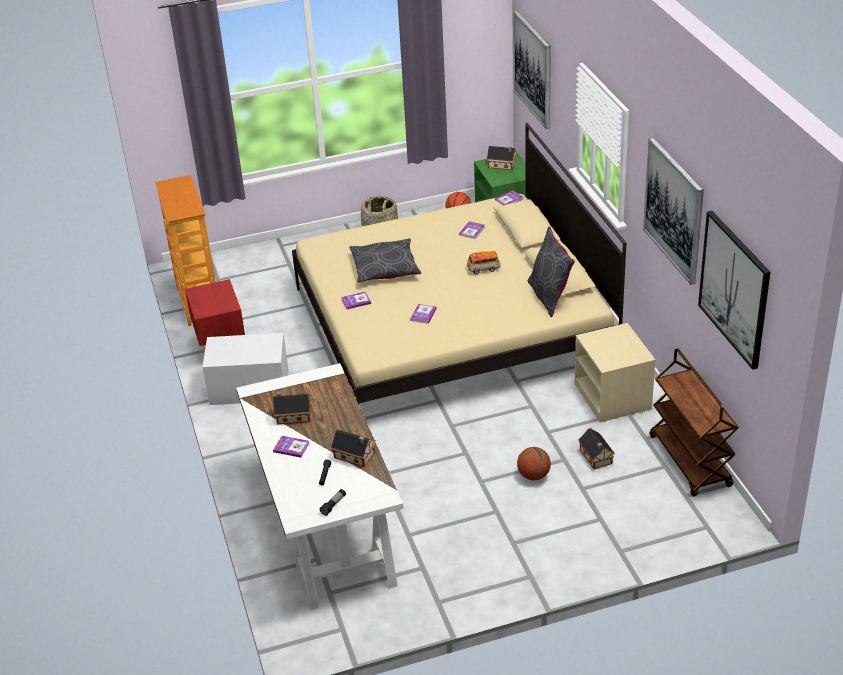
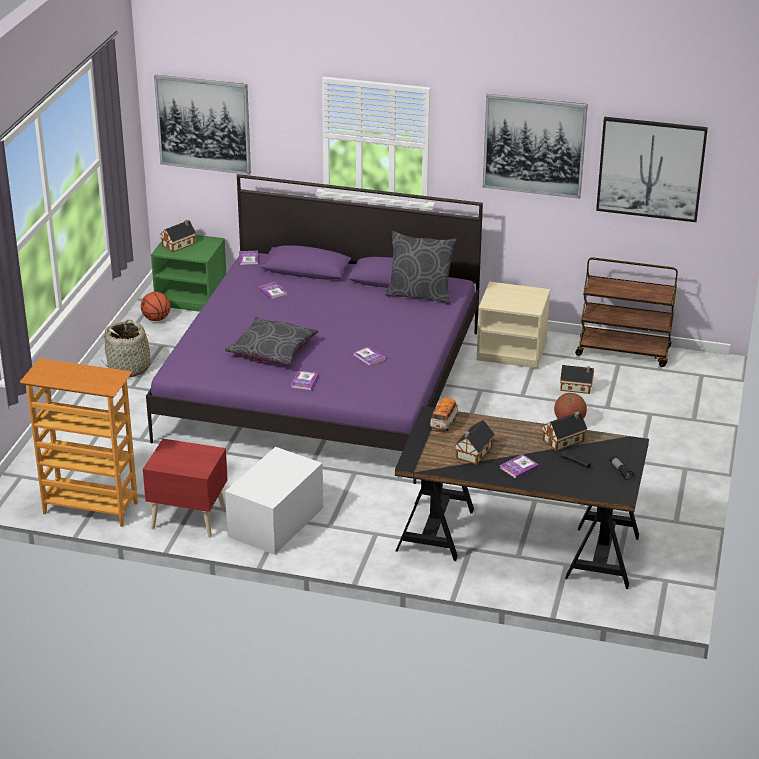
camera: 60 degrees left, 5 degrees down
white desk [236,363,403,610] -> black desk [395,406,649,589]
beige bed [292,123,627,404] -> purple bed [146,174,483,484]
toy car [467,251,501,274] -> toy car moved to [430,398,458,431]

